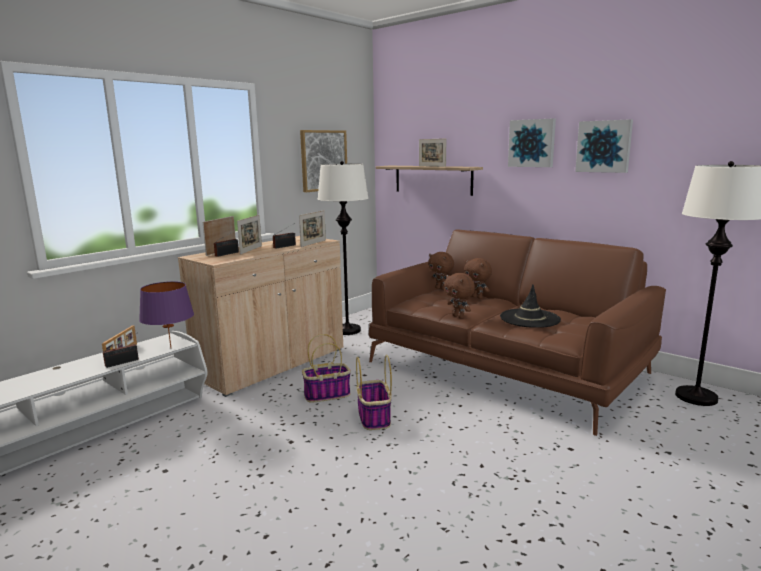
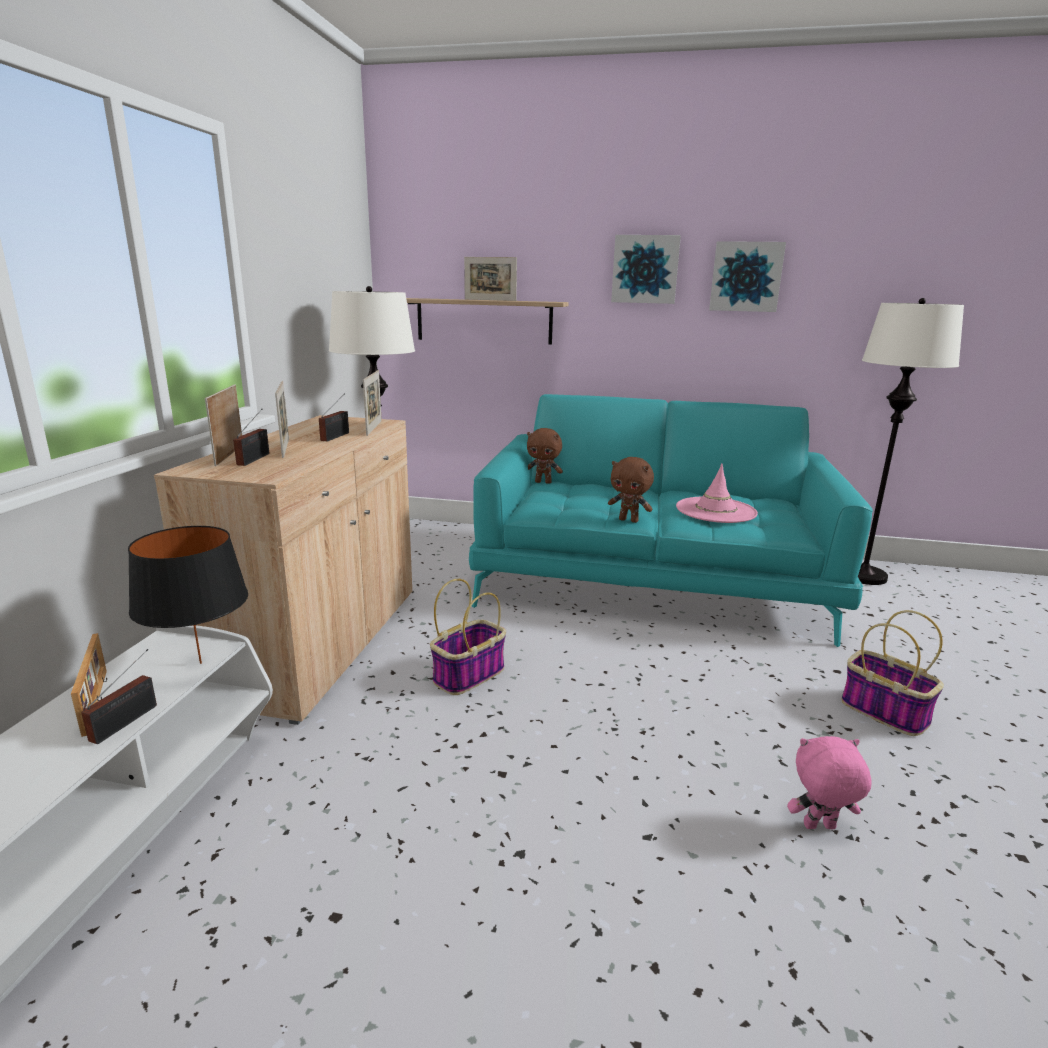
camera: 30 degrees left, 5 degrees up
purple table lamp [139,281,194,348] -> black table lamp [128,526,248,664]
picture [300,130,347,192] -> none
basket [356,355,392,430] -> basket moved to [841,610,944,736]
brown sofa [369,230,666,436] -> turquoise sofa [469,394,873,647]
brown plush toy [464,258,492,299] -> none
black hat [500,284,561,328] -> pink hat [676,464,758,523]
none -> pink plush toy [787,736,872,829]

